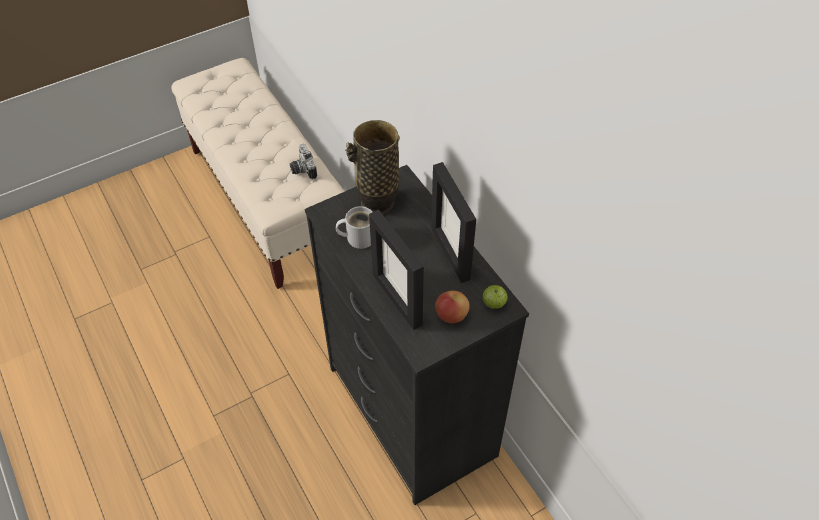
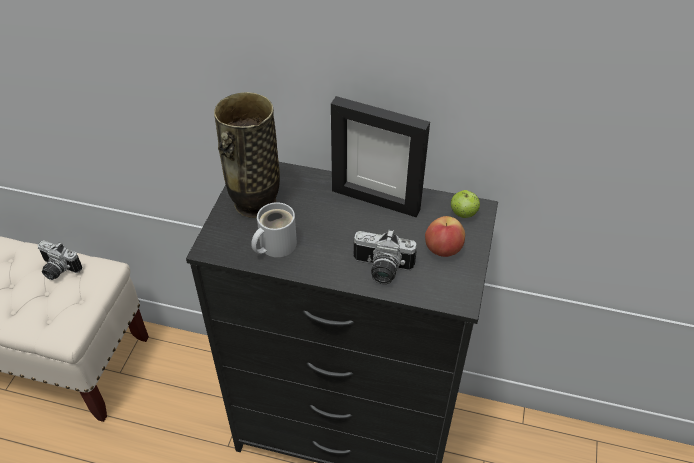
camera: 45 degrees left, 5 degrees down
picture frame [369,209,424,330] -> camera [354,229,417,284]

